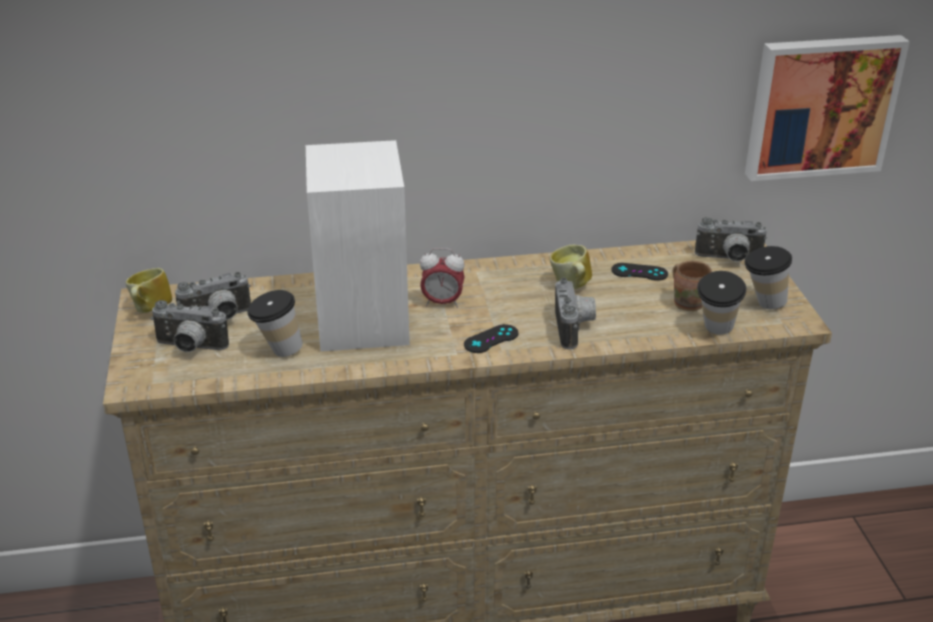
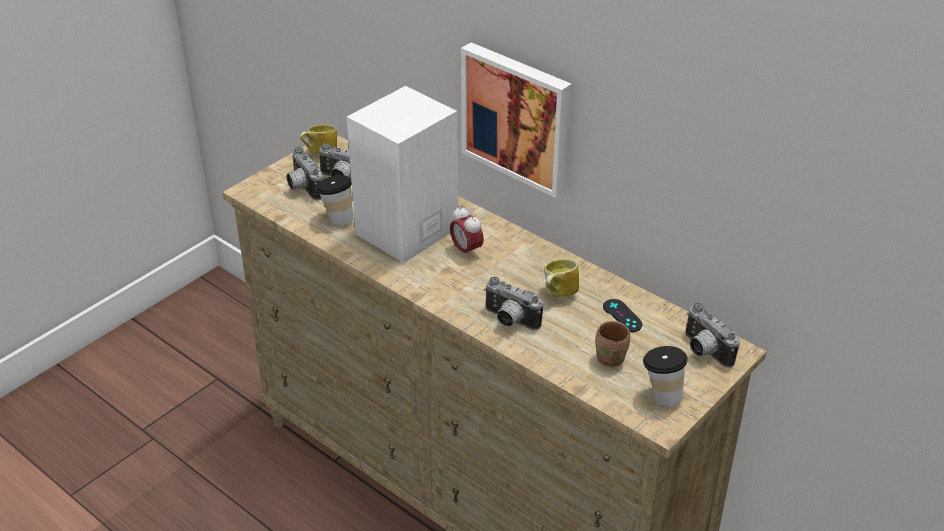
camera: 50 degrees right, 5 degrees up
black game controller [464,324,518,353] -> none
camera [555,278,596,349] -> camera turned 75 degrees clockwise [484,277,543,330]
cup [697,271,746,335] -> none
picture [745,35,910,181] -> picture moved to [461,42,572,198]

